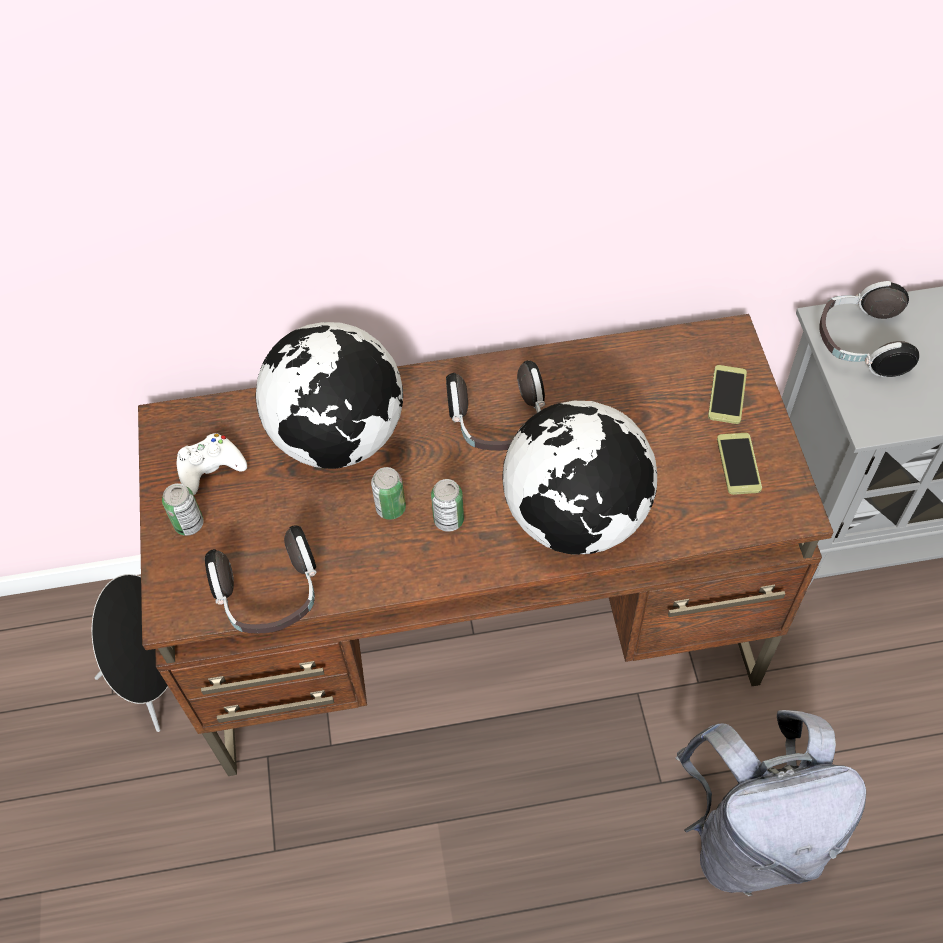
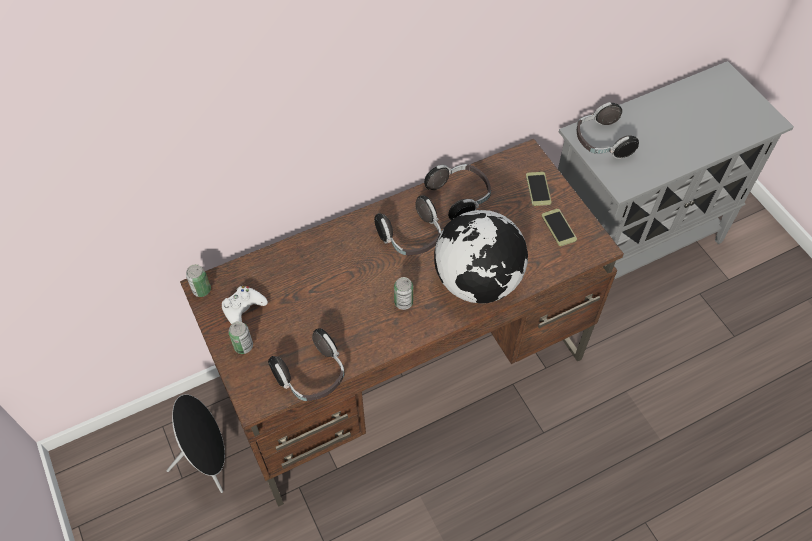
camera: 20 degrees left, 0 degrees up
globe [255,322,403,469] -> none
can [371,467,406,520] -> can moved to [186,264,211,297]
grey backpack [676,710,866,896] -> none
none -> headphones [424,164,491,220]

